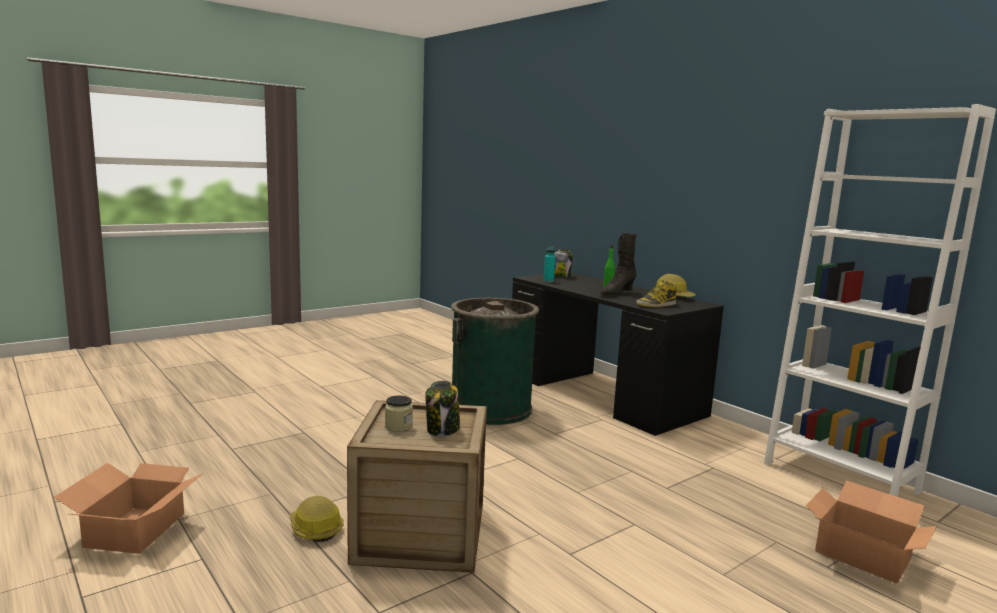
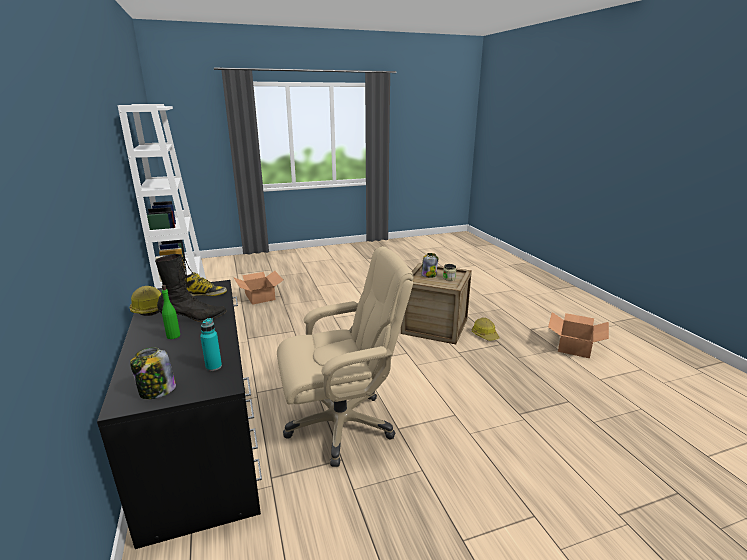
camera: 160 degrees left, 10 degrees up
green trash can [451,298,539,425] -> beige office chair [277,246,414,467]

